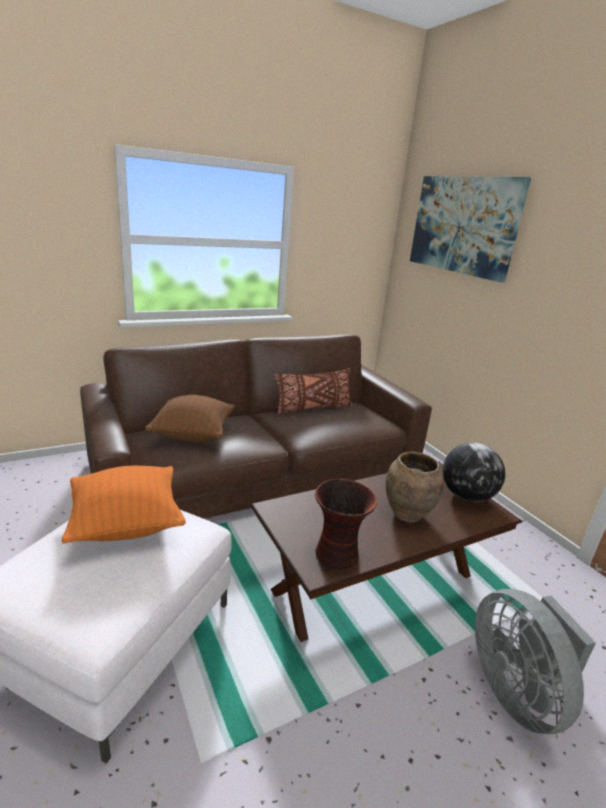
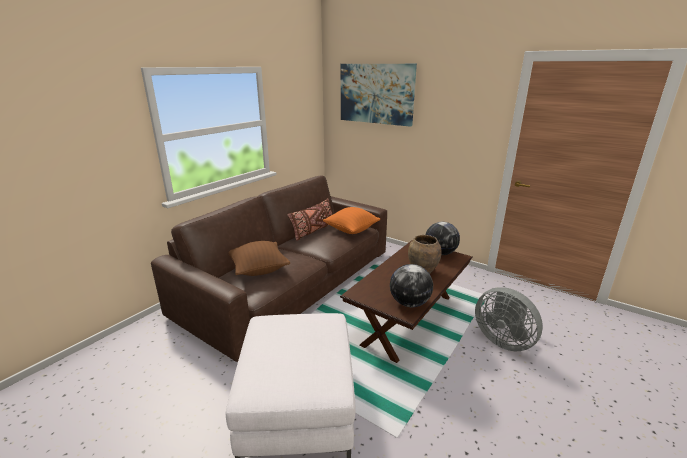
camera: 25 degrees left, 0 degrees up
orange pillow [62,466,186,544] -> orange pillow moved to [323,207,380,234]
vase [315,479,377,570] -> globe [390,264,433,307]

